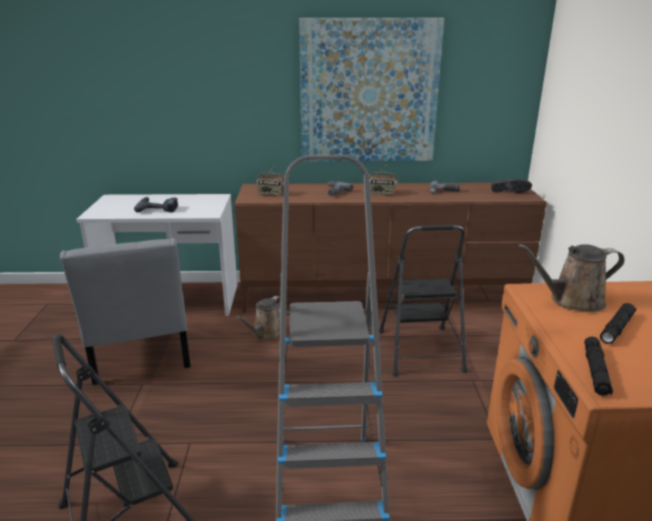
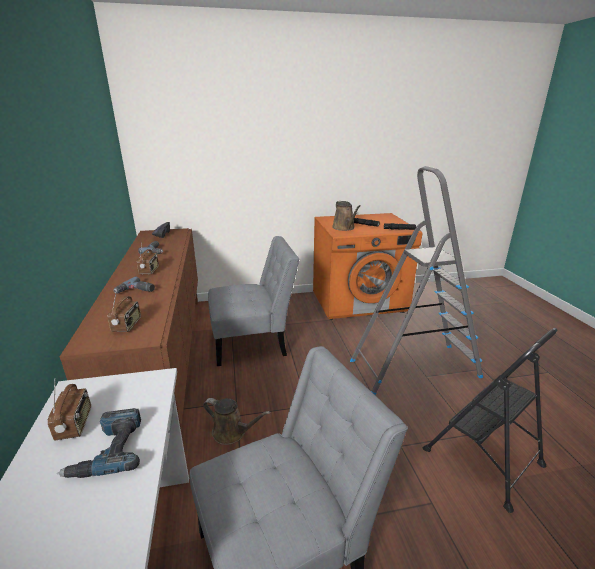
camera: 100 degrees left, 0 degrees up
picture [299,18,444,161] -> none
black step ladder [379,225,468,377] -> grey chair [208,236,299,366]
none -> radio [47,382,91,440]

